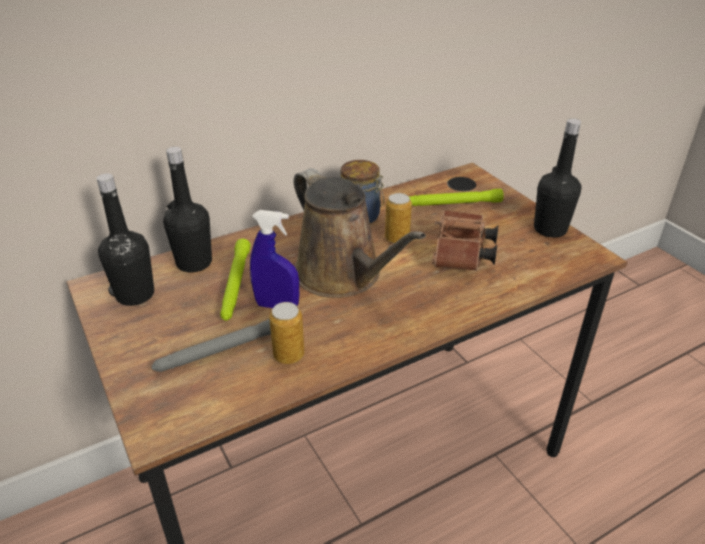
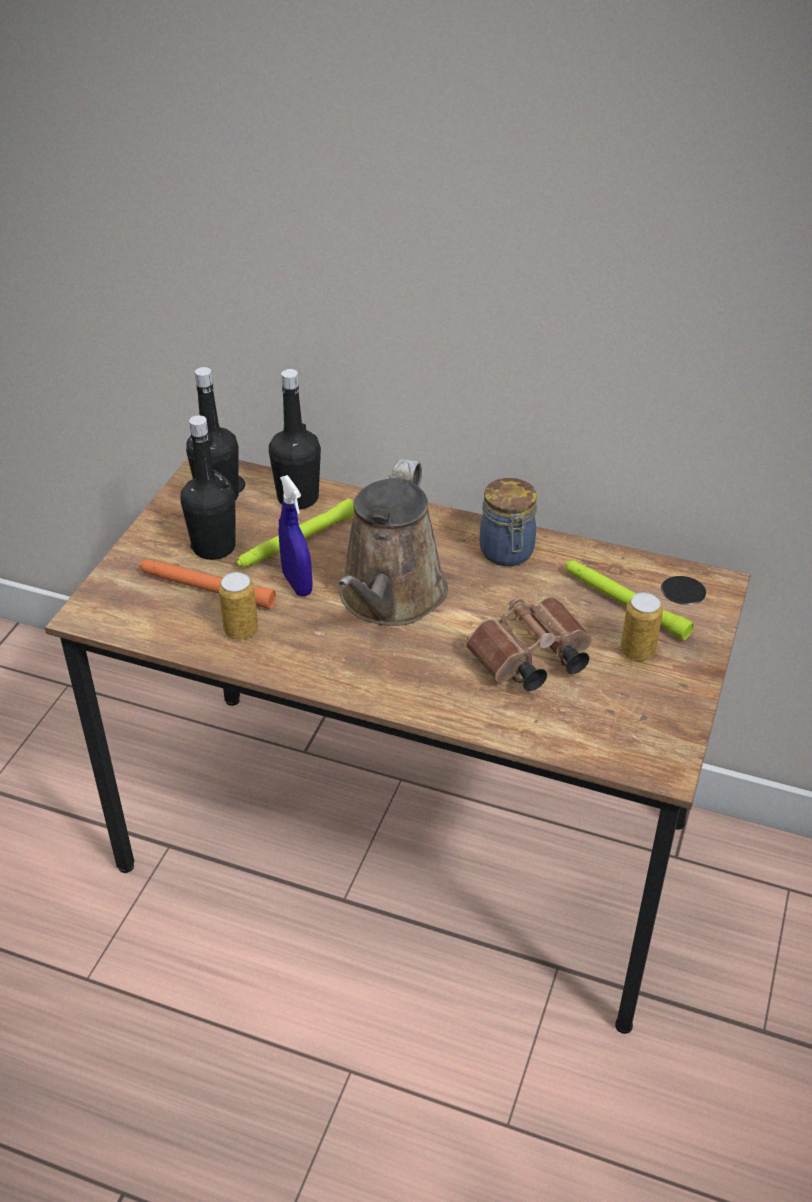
camera: 50 degrees right, 5 degrees up
grey flashlight [151,319,271,372] -> orange flashlight [139,560,276,609]
can [385,193,412,244] -> can moved to [621,592,663,661]
black bottle [534,118,581,238] -> black bottle moved to [181,415,236,560]

